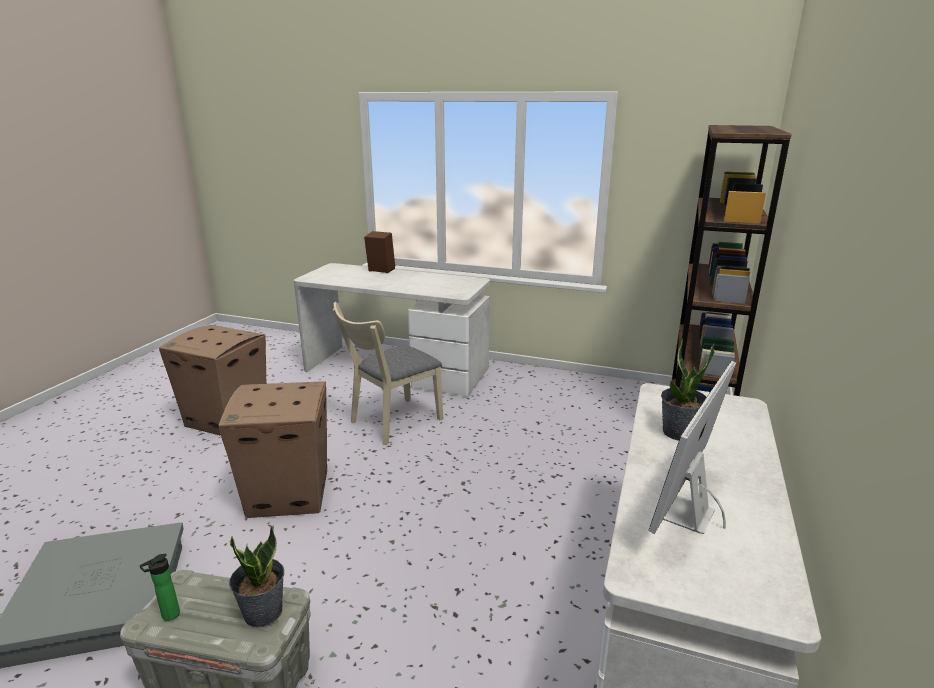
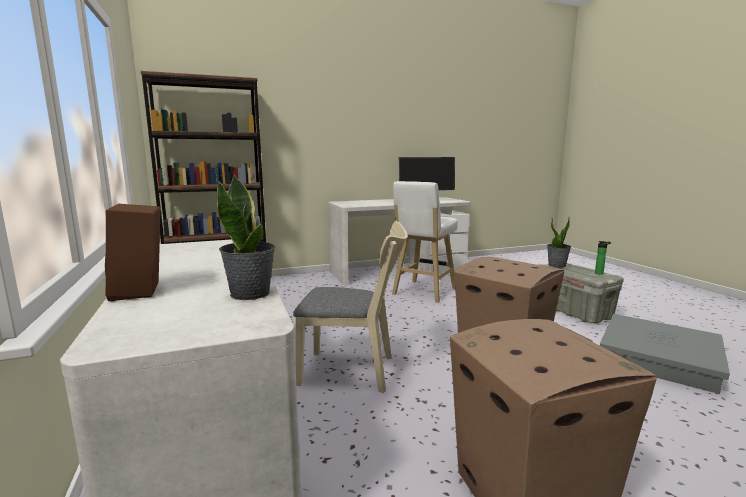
camera: 130 degrees left, 10 degrees down
potted plant [661,338,715,441] -> potted plant moved to [217,175,275,300]
none -> white stool [392,181,458,303]

